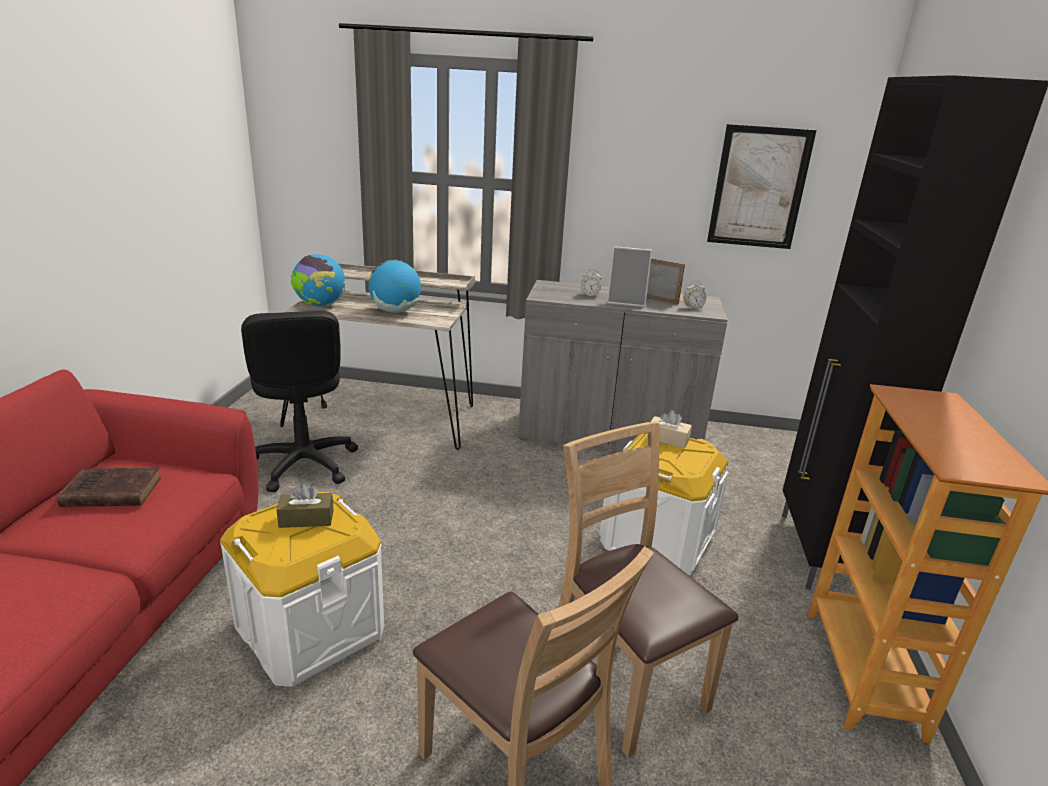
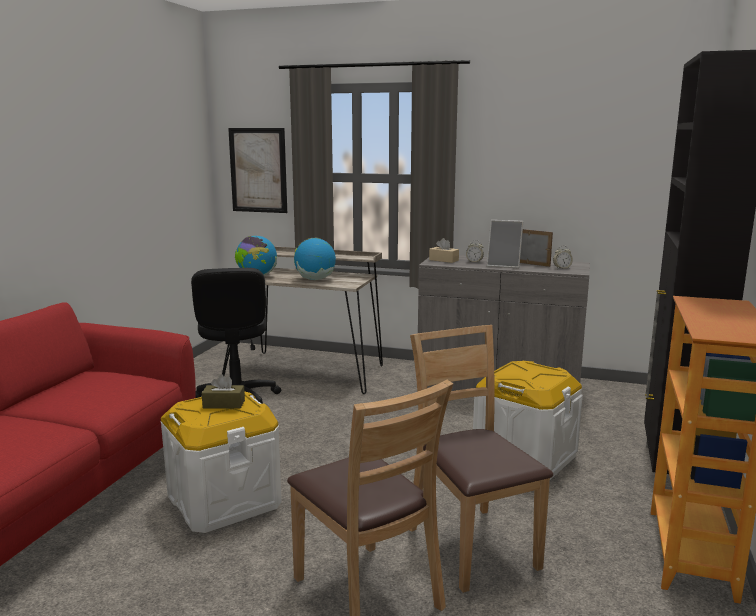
camera: 10 degrees right, 10 degrees down
brown book [57,468,161,507] -> none
beige tissue box [647,410,692,448] -> beige tissue box moved to [429,238,459,263]
picture [707,124,817,249] -> picture moved to [228,128,287,213]

